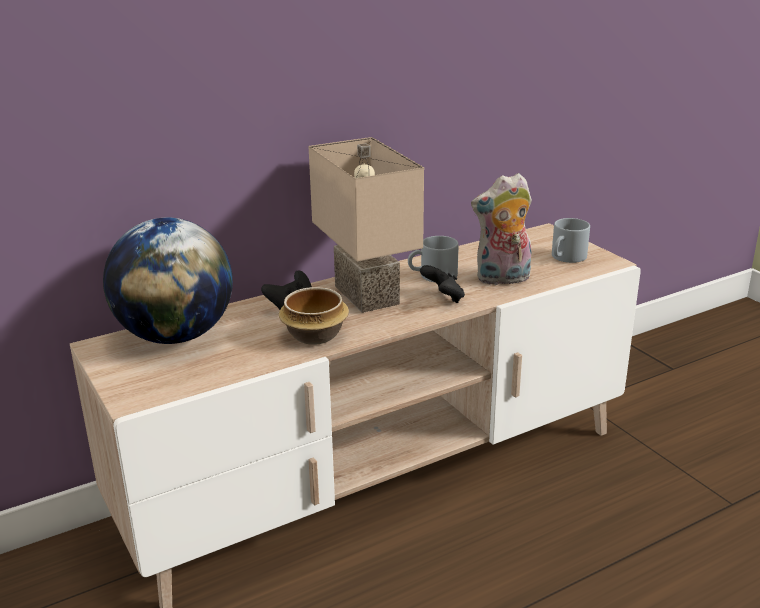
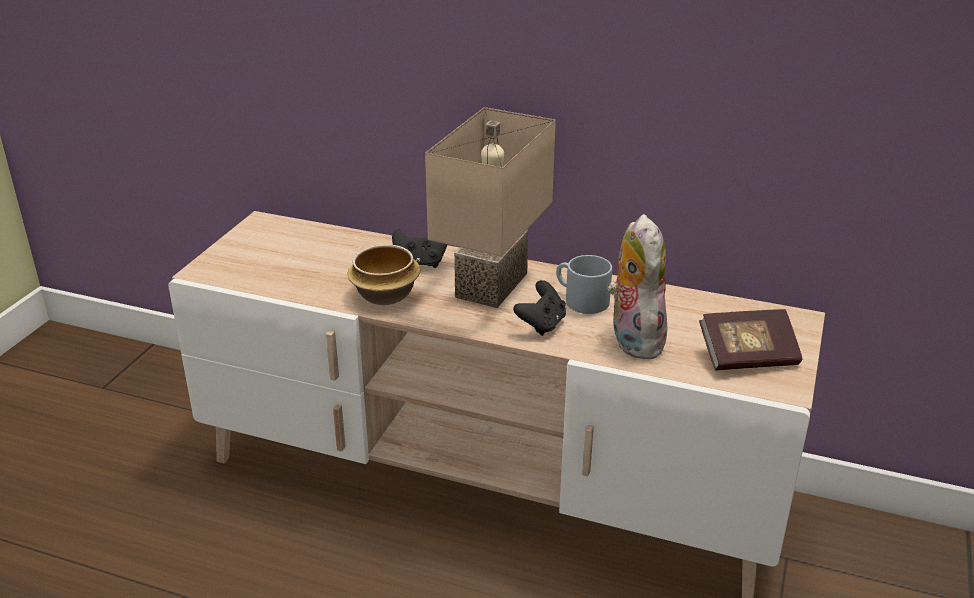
camera: 50 degrees right, 5 degrees up
globe [103,217,233,344] -> none
plush toy [471,173,532,285] -> plush toy turned 45 degrees clockwise [607,214,667,360]
grey mug [552,218,590,263] -> book [699,309,802,370]

